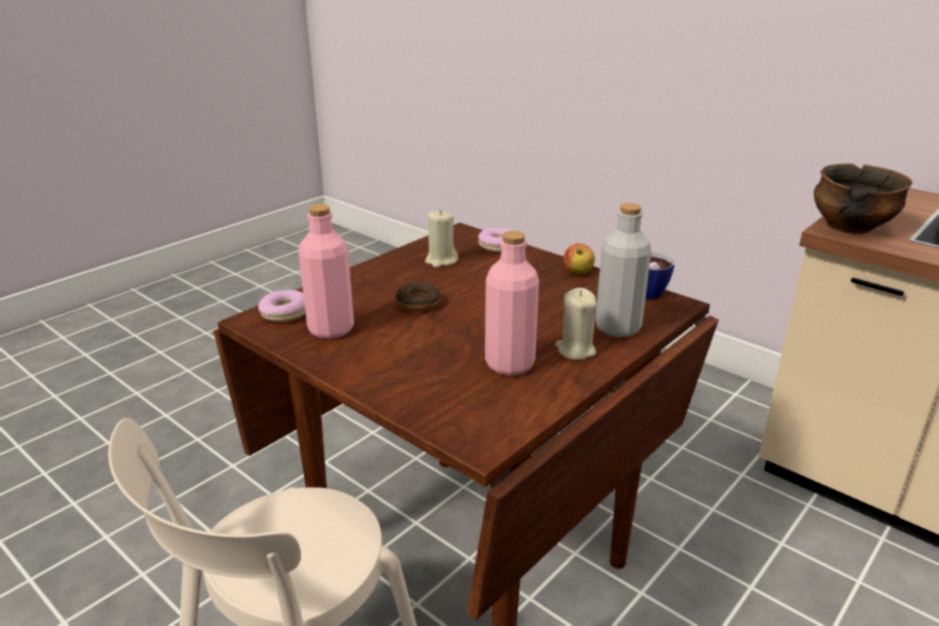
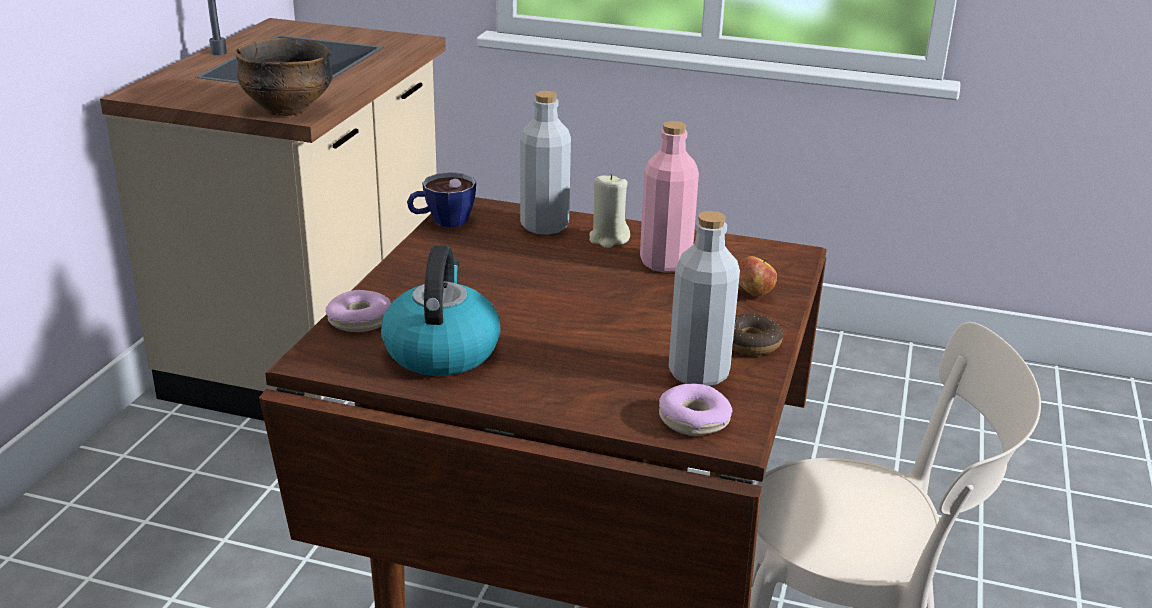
camera: 115 degrees left, 0 degrees up
pink bottle [298,204,354,339] -> grey bottle [669,211,740,386]
donut [396,282,441,312] -> donut moved to [732,313,783,355]
beige candle [425,210,458,268] -> kettle [381,246,500,376]
apple [564,243,595,274] -> apple moved to [739,256,777,297]

